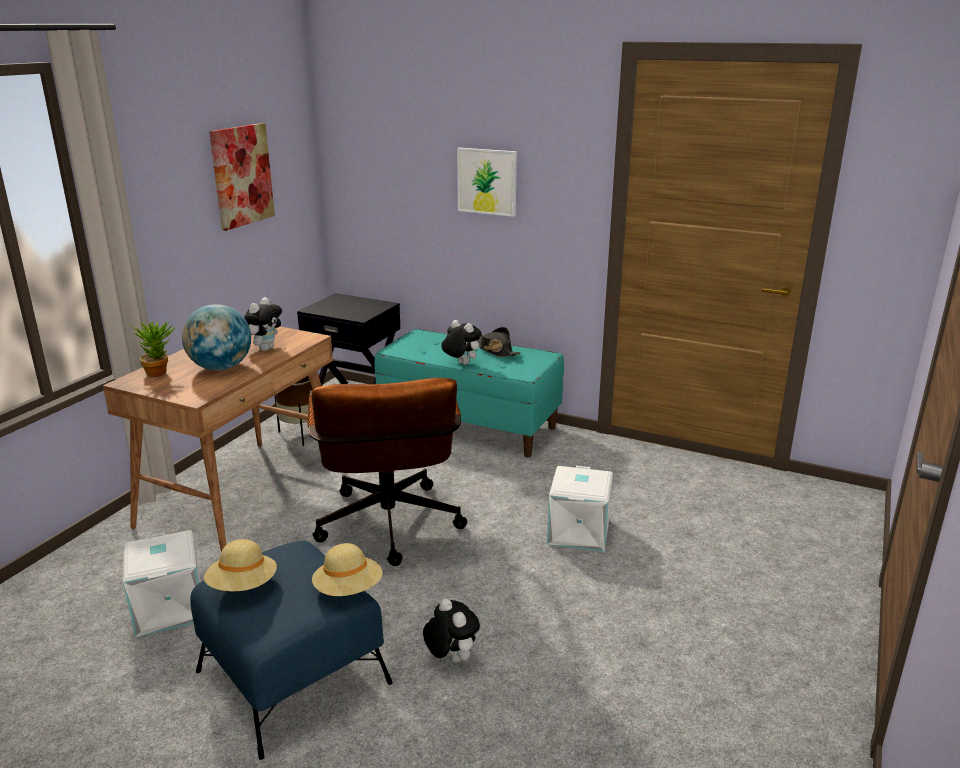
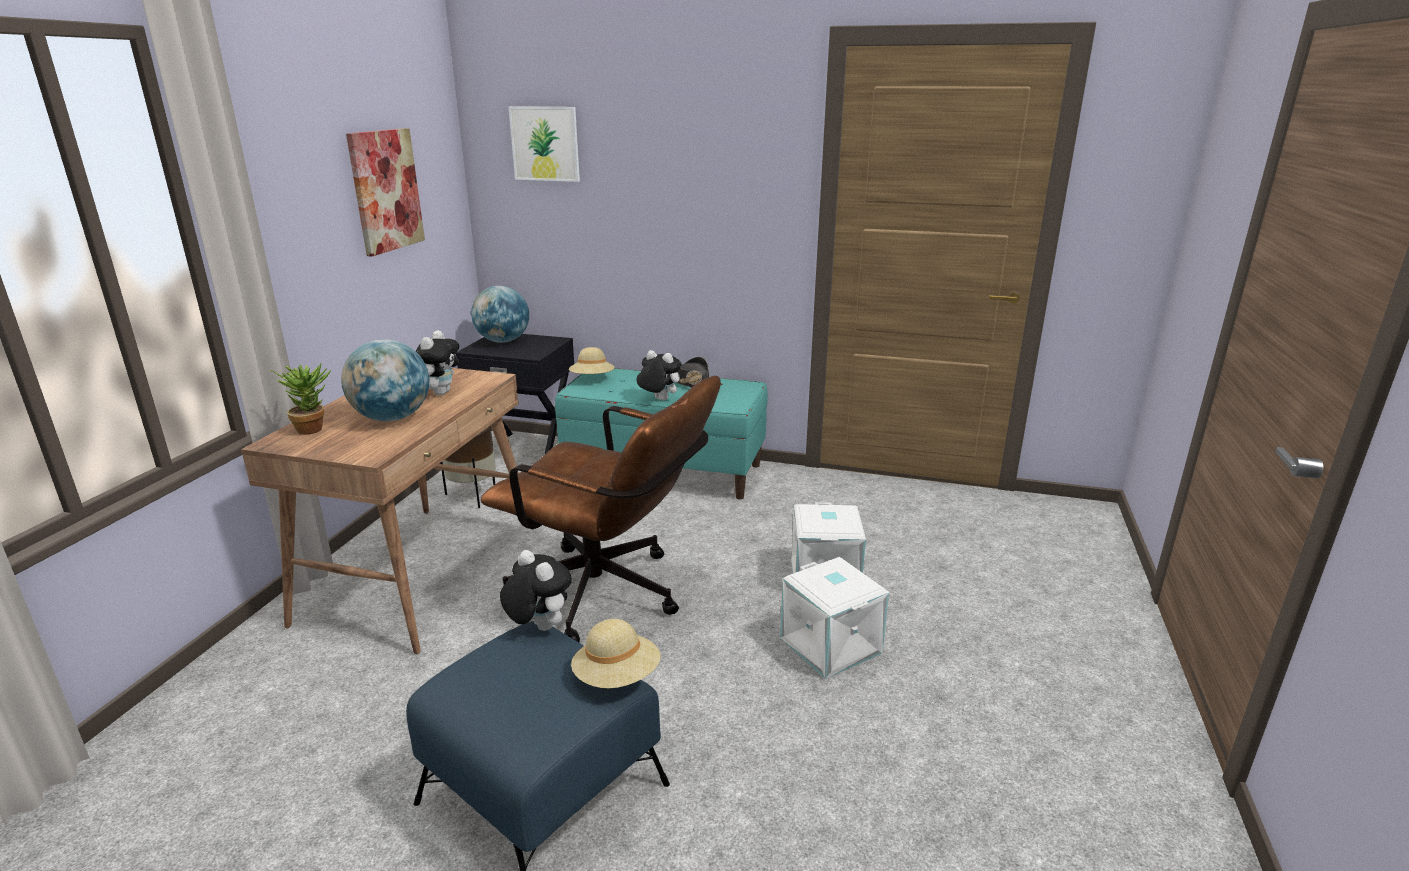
camera: 10 degrees left, 0 degrees up
white storage box [123,530,201,637] -> white storage box moved to [780,557,889,679]
beige hat [204,539,277,591] -> beige hat moved to [569,347,615,374]
brown office chair [308,378,467,566] -> brown office chair turned 45 degrees counterclockwise [481,376,721,643]
plush toy [423,598,480,663] -> plush toy moved to [500,550,572,631]
picture [457,148,517,217] -> picture moved to [509,106,580,182]
none -> globe [471,286,529,343]

